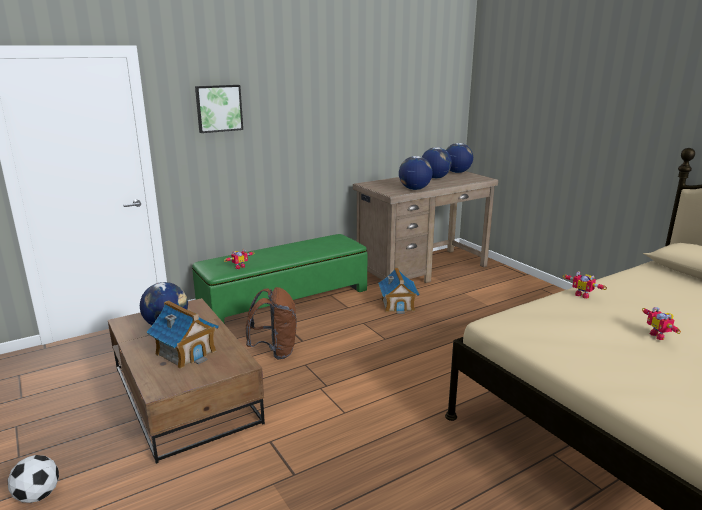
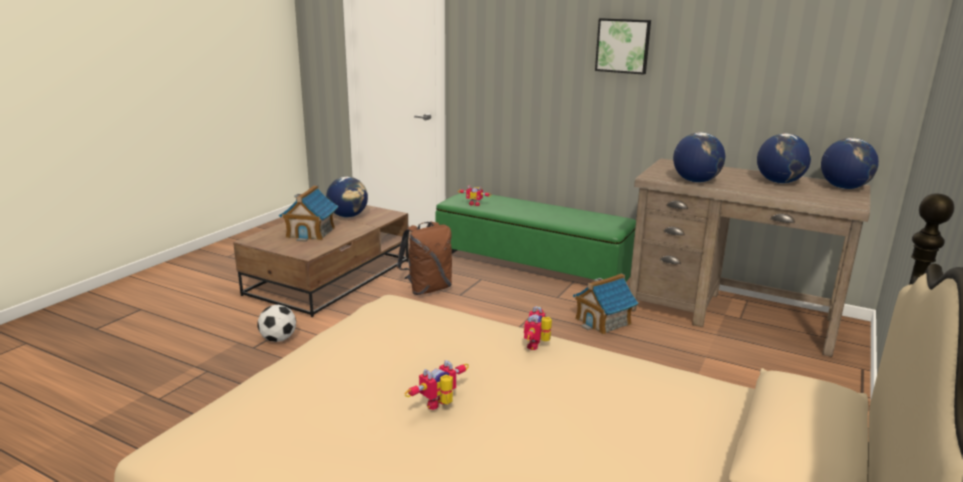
camera: 60 degrees right, 0 degrees up
football [8,455,59,503] -> football moved to [257,305,296,342]
picture [195,85,243,133] -> picture moved to [595,18,651,75]

